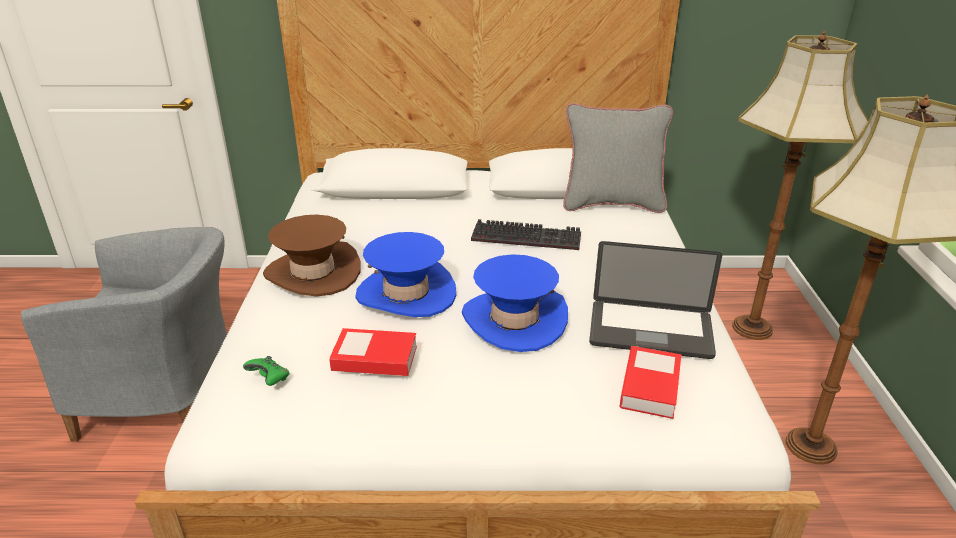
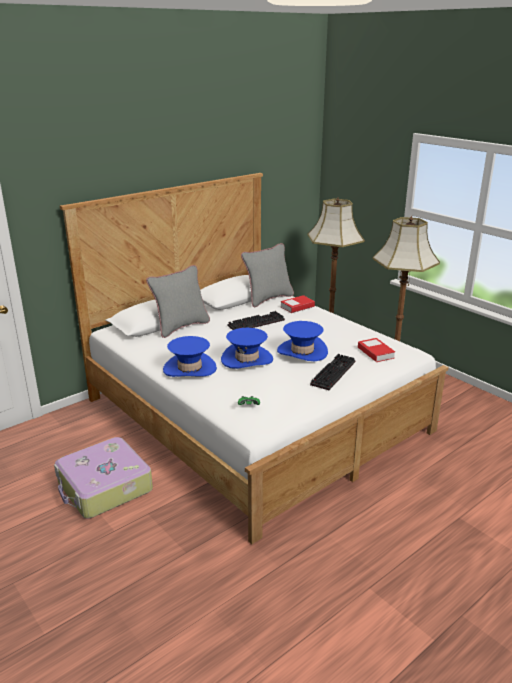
camera: 40 degrees left, 5 degrees down
grey armchair [21,227,227,442] -> suitcase [54,437,153,519]
brown hat [263,215,361,297] -> blue hat [163,336,217,377]
book [329,328,417,376] -> book moved to [281,295,315,313]
laptop [589,241,722,359] -> none
none -> grey pillow [146,265,210,338]
none -> keyboard [310,354,355,390]

